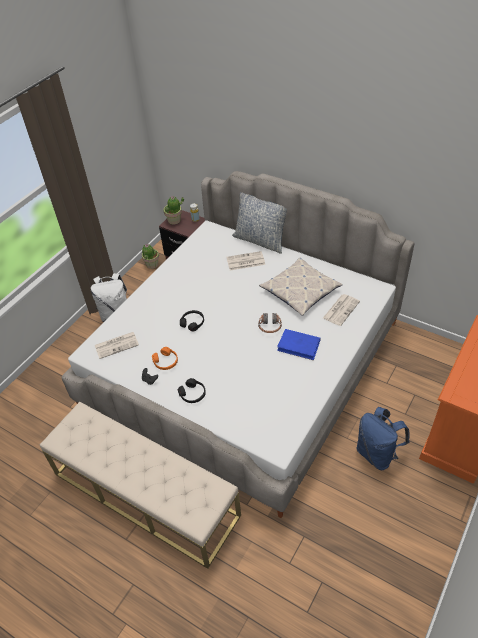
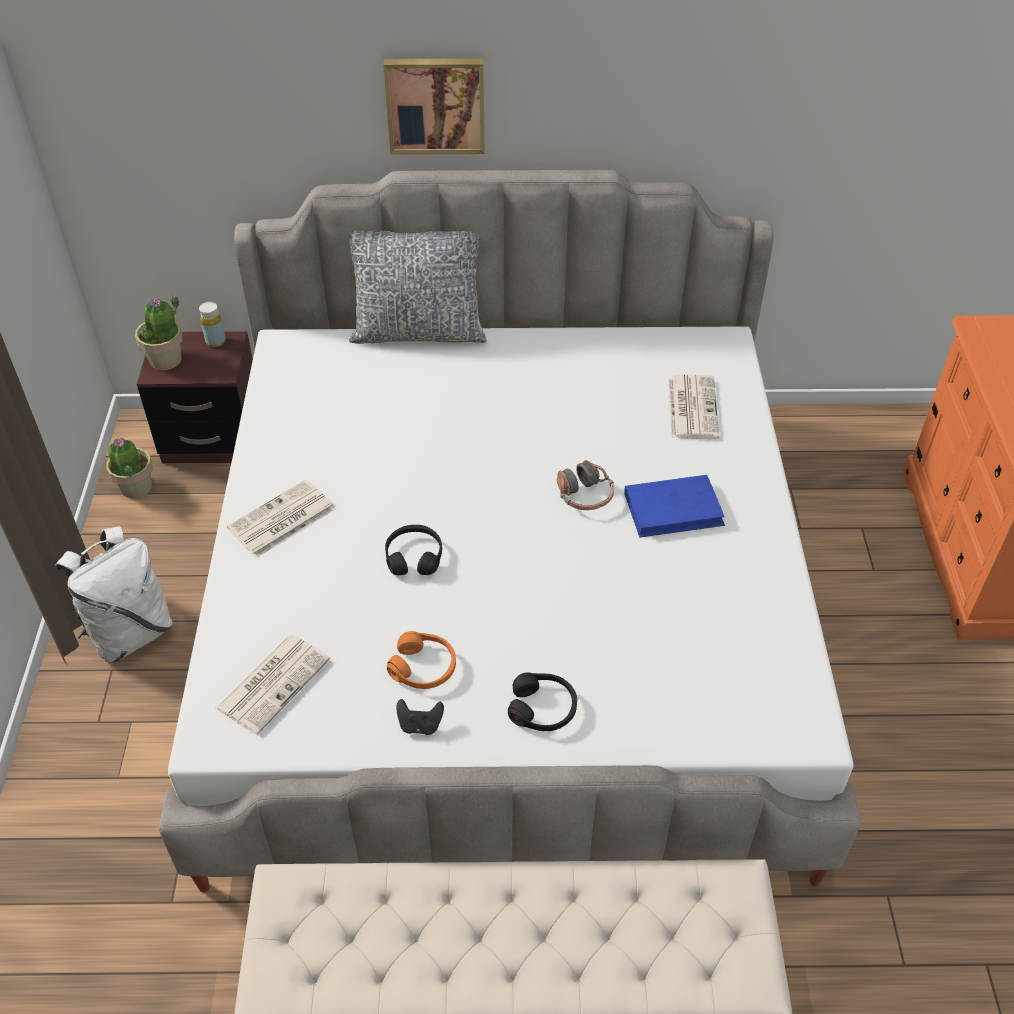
camera: 35 degrees left, 0 degrees up
newspaper [227,251,265,270] -> newspaper moved to [227,479,336,558]
pillow [259,258,342,316] -> none
blue backpack [356,407,410,470] -> none
none -> picture [383,58,485,155]

